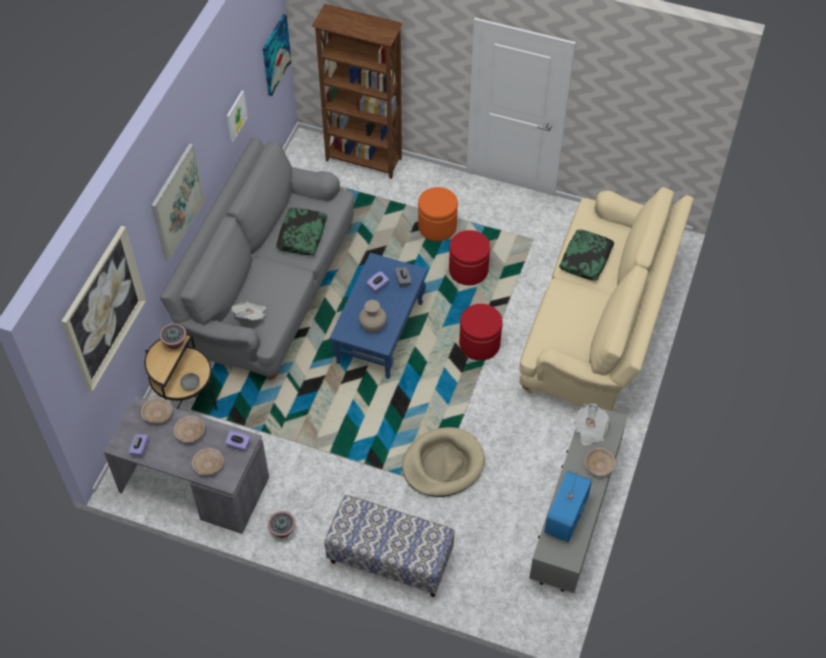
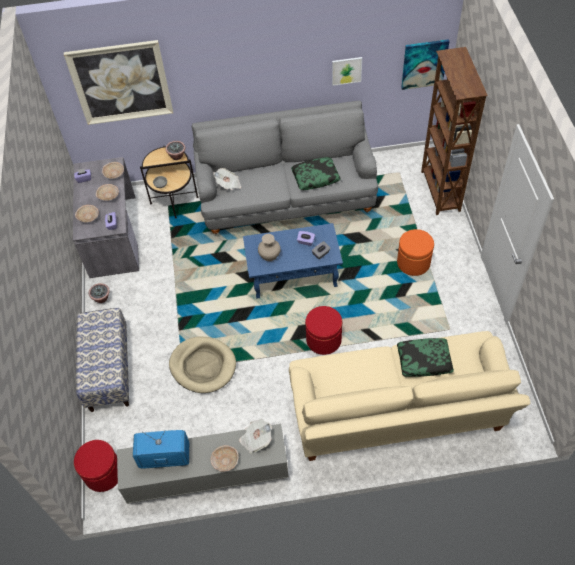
camera: 65 degrees right, 0 degrees up
picture [151,143,204,261] -> none
red ottoman [449,230,490,285] -> red ottoman moved to [74,440,118,492]

